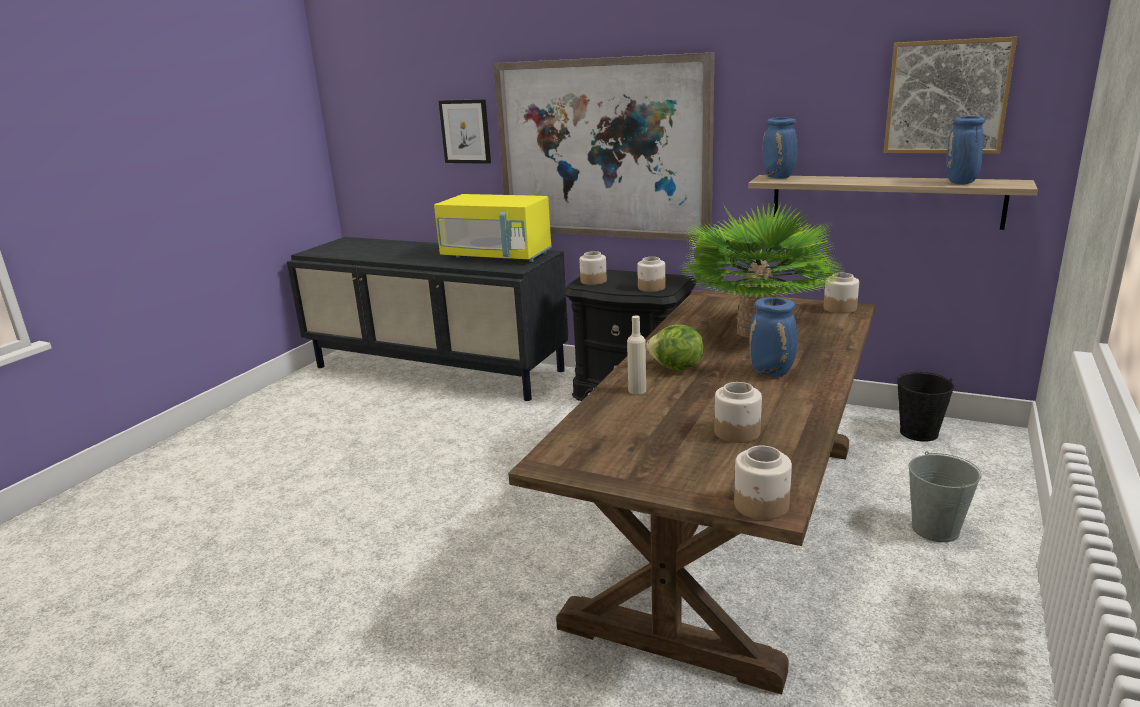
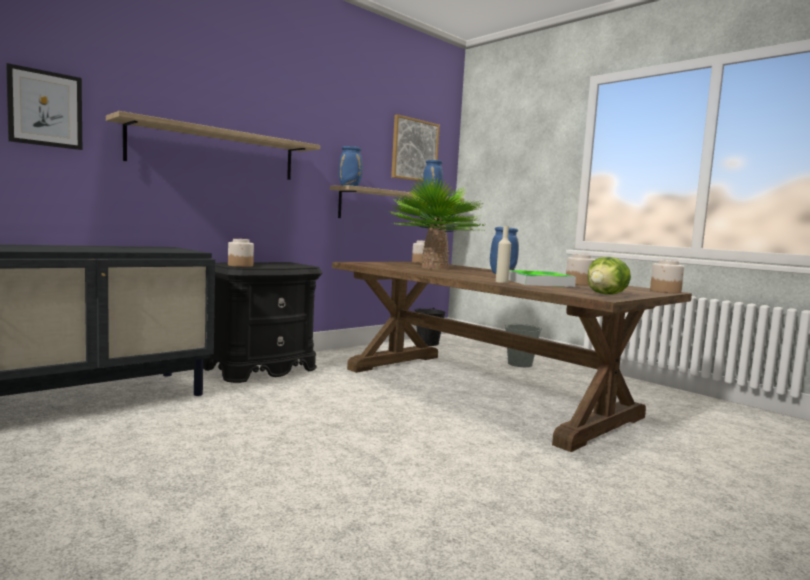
camera: 70 degrees left, 15 degrees down
yellow microwave [434,194,552,262] -> none
picture [493,52,714,241] -> shelf [106,111,320,180]
jar [637,257,665,292] -> none
lettuce [646,325,704,371] -> lettuce moved to [588,257,631,294]
none -> tray [509,270,576,287]

